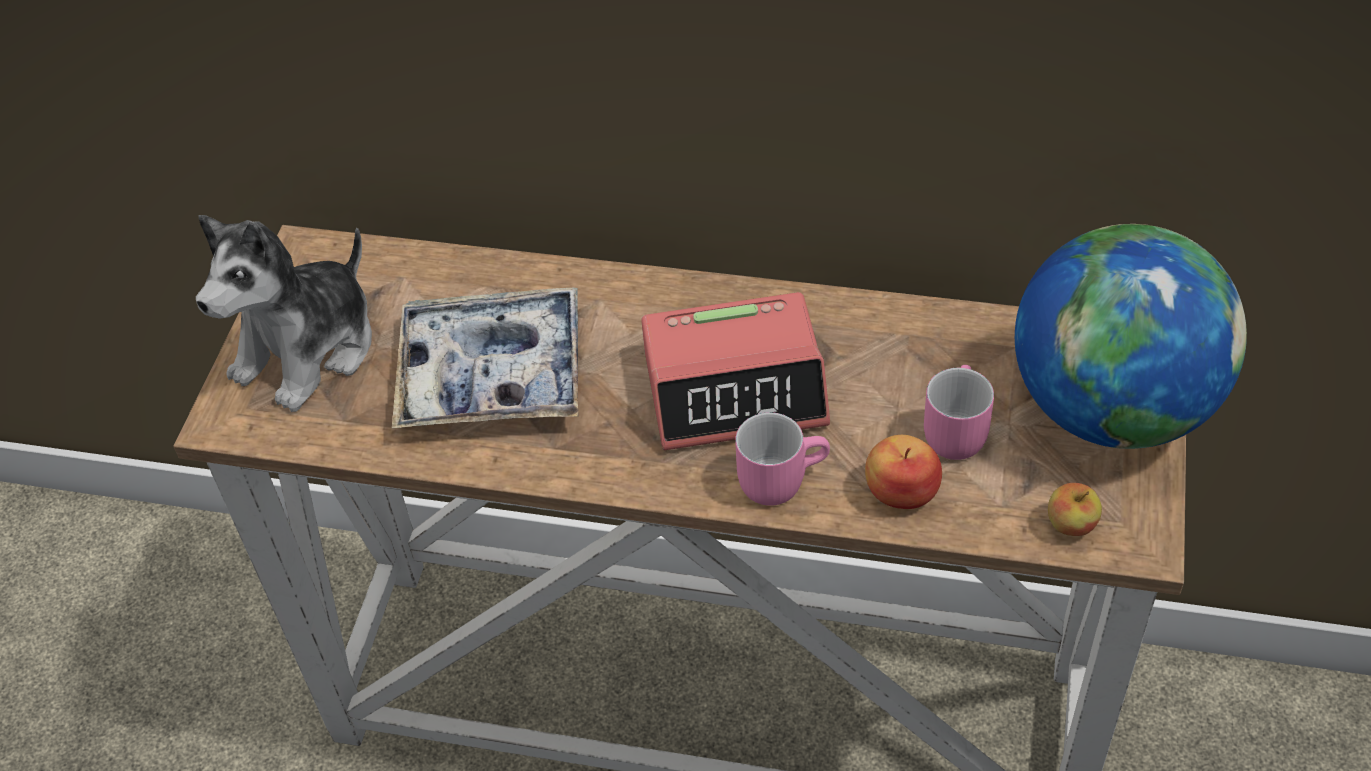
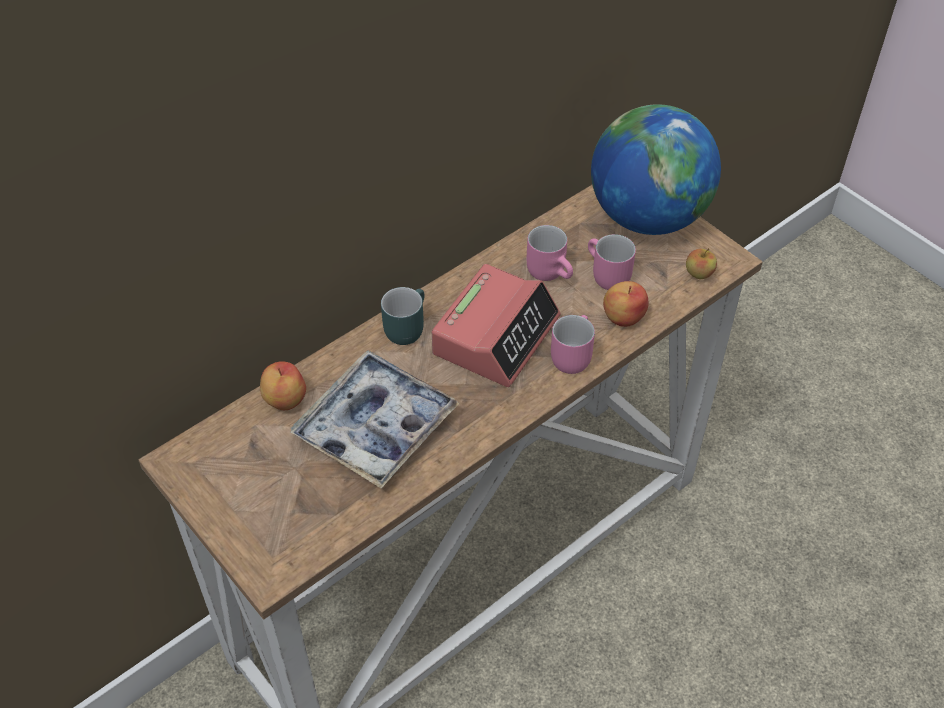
camera: 55 degrees left, 0 degrees up
plush toy [196,215,372,412] -> none
none -> apple [260,361,306,410]
none -> turquoise mug [381,287,424,345]
none -> pink mug [527,225,573,281]

